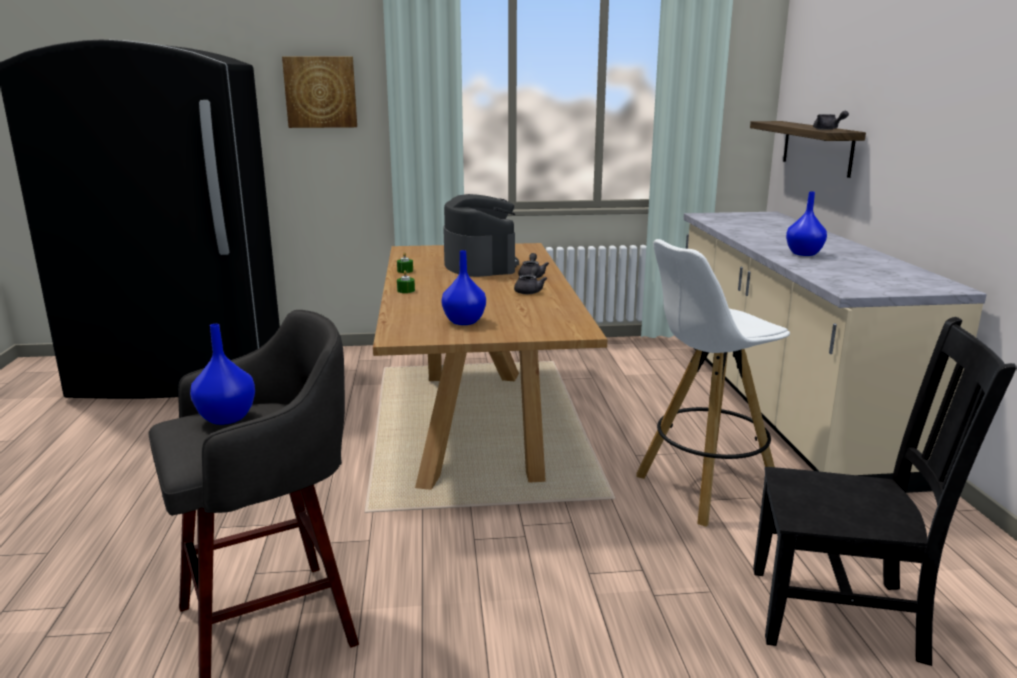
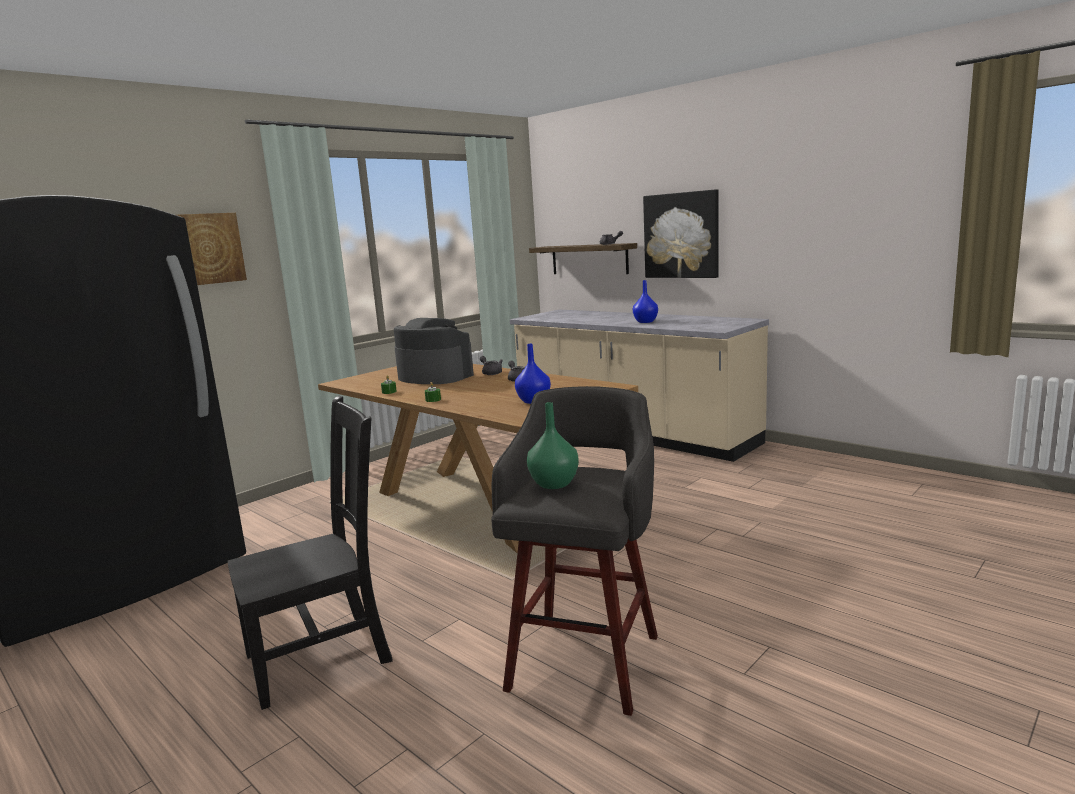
camera: 40 degrees left, 5 degrees down
blue vase [190,324,255,425] -> green vase [527,402,579,489]
white stool [636,239,790,527] -> none
black chair [753,317,1016,666] -> black chair moved to [227,396,393,710]
none -> picture [643,189,719,278]

